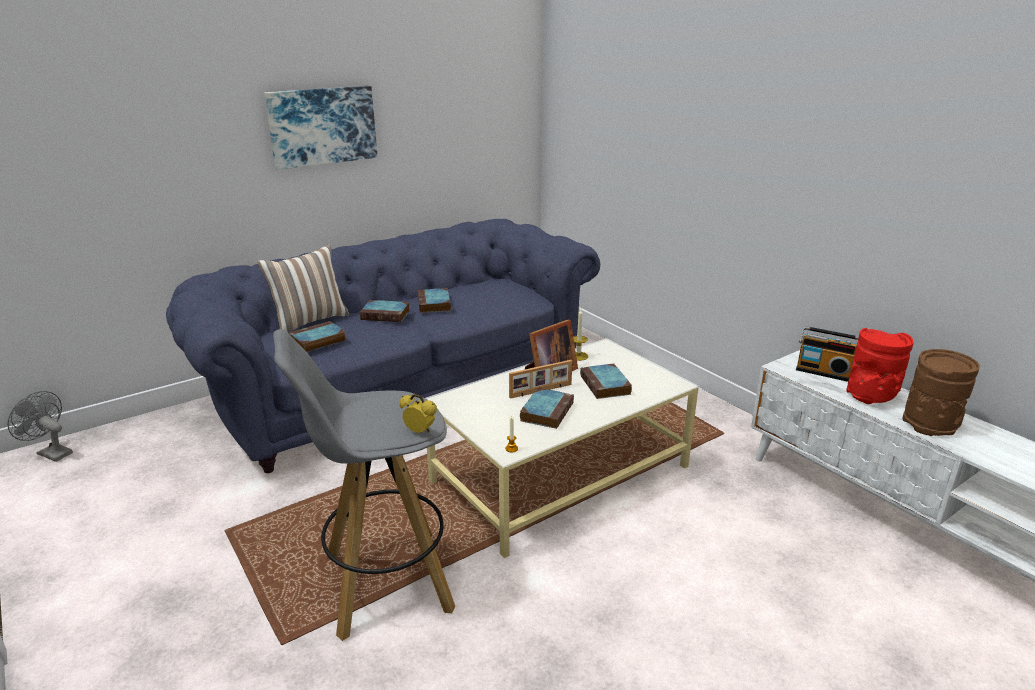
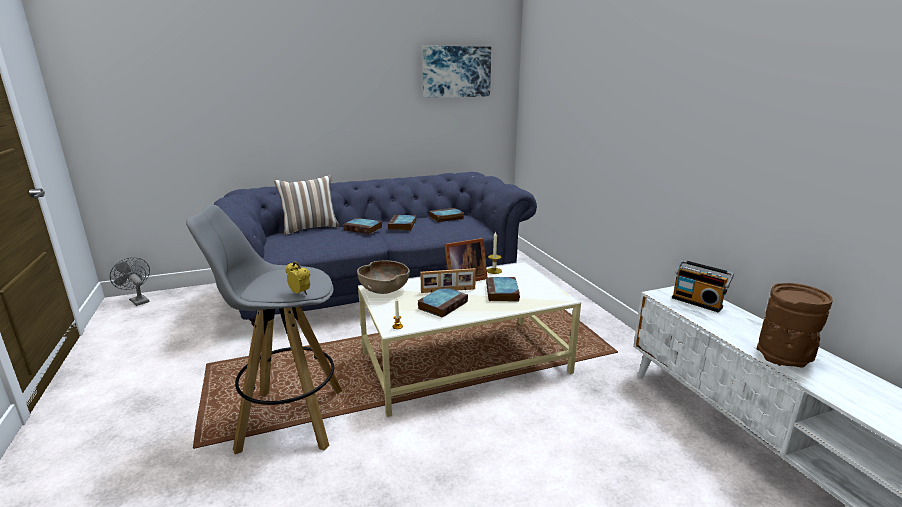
camera: 15 degrees right, 5 degrees down
picture [264,86,378,170] -> picture moved to [422,46,491,98]
book [289,321,346,352] -> book moved to [429,208,464,222]
red vase [846,328,913,404] -> none
none -> brown bowl [357,260,410,294]

